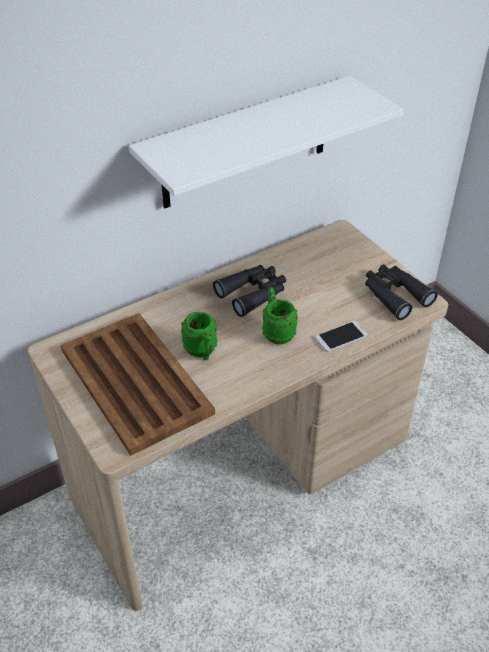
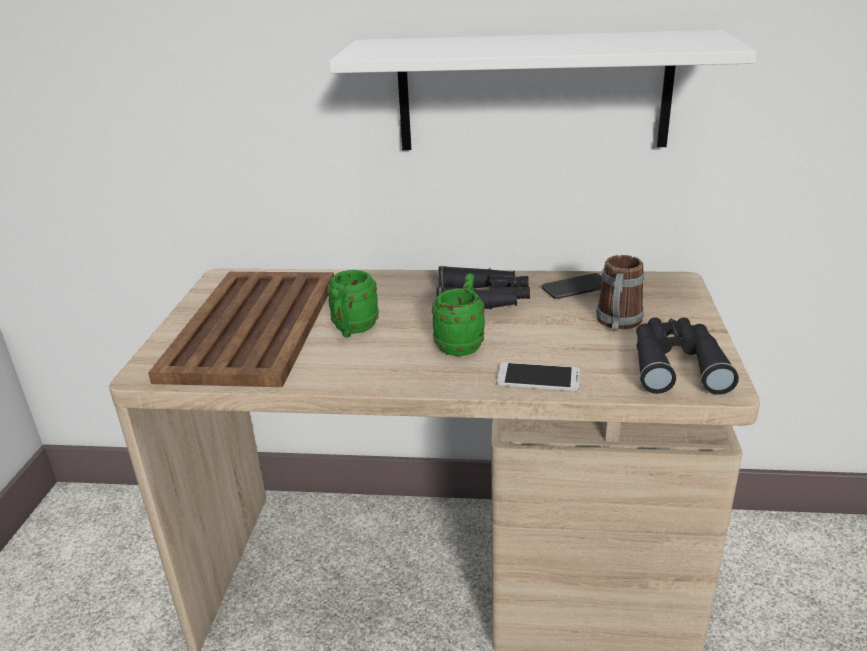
camera: 40 degrees right, 15 degrees down
none -> phone [542,273,602,299]
none -> mug [596,255,644,331]

